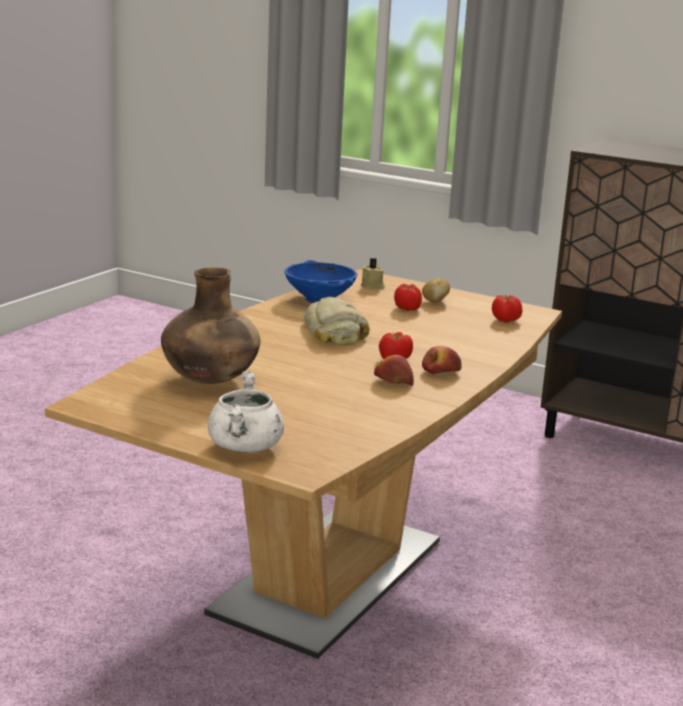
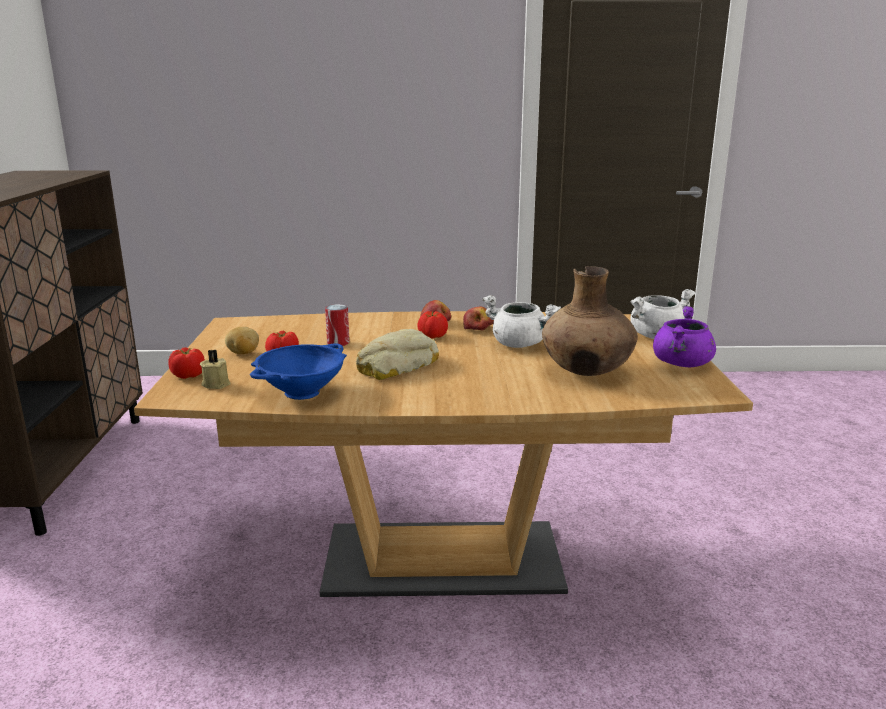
camera: 120 degrees left, 0 degrees up
tomato [492,295,522,323] -> tomato moved to [168,347,205,379]
none -> can [325,304,349,346]
none -> white cooking pot [482,295,561,348]
none -> purple cooking pot [653,306,716,367]

